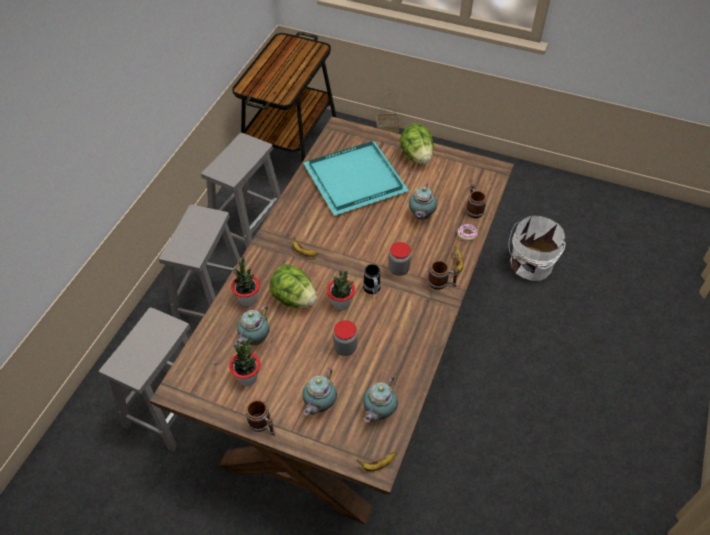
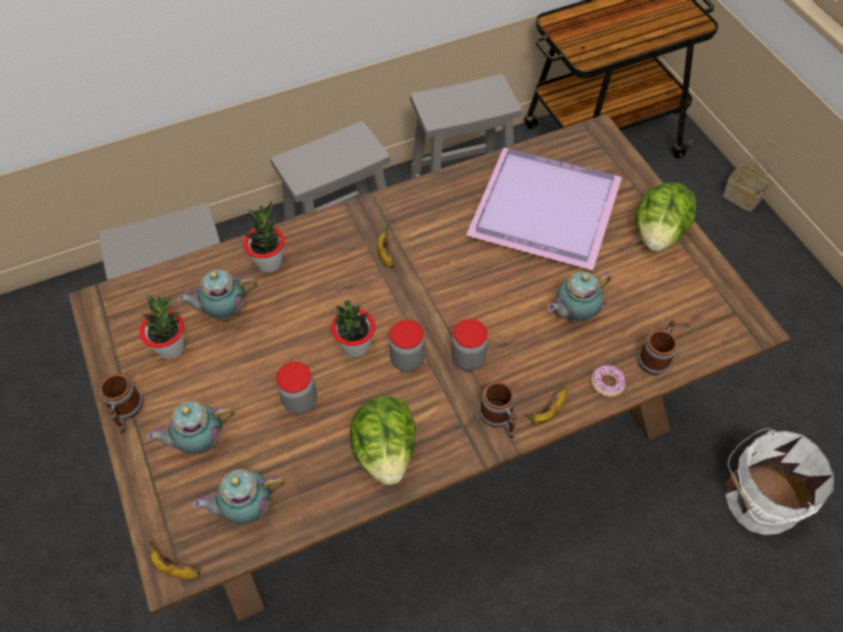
camera: 45 degrees right, 5 degrees up
lettuce [270,264,317,309] -> lettuce moved to [350,396,416,485]
turquoise tray [303,141,409,216] -> purple tray [466,148,622,270]
mug [363,264,381,294] -> jar [389,320,425,372]

